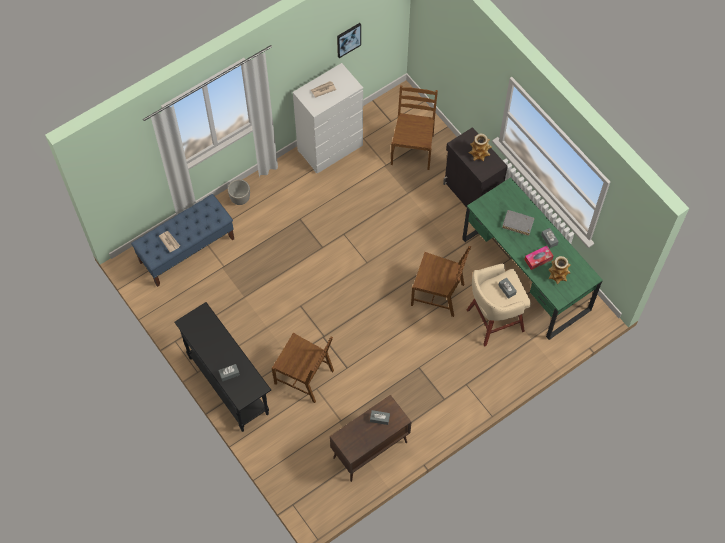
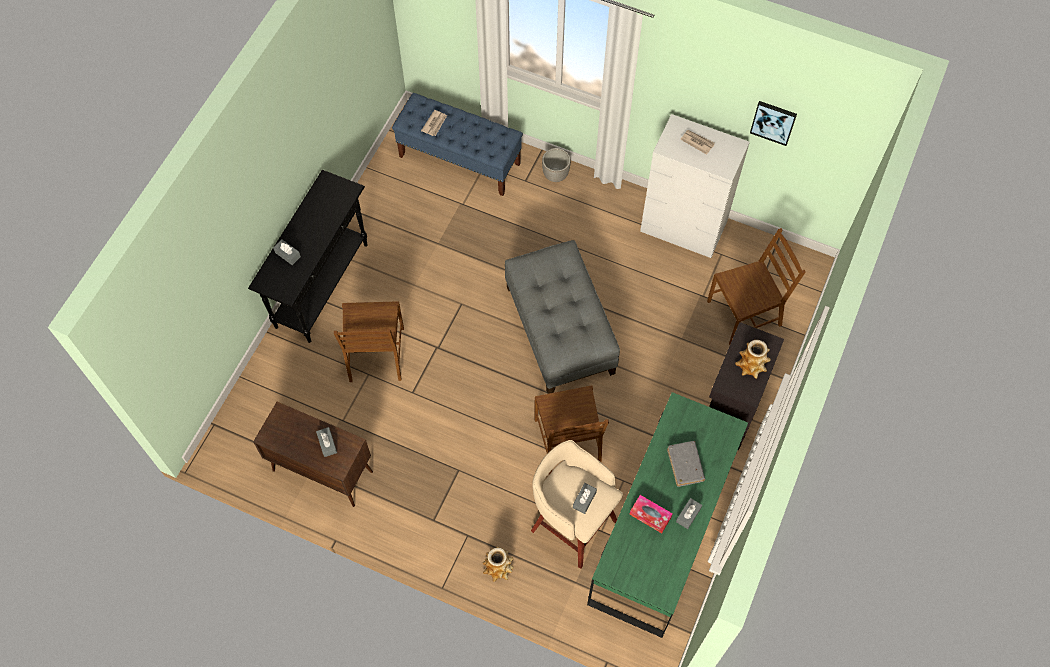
camera: 60 degrees right, 0 degrees up
vase [548,256,571,284] -> vase moved to [483,546,514,582]
none -> grey ottoman [505,240,620,394]

